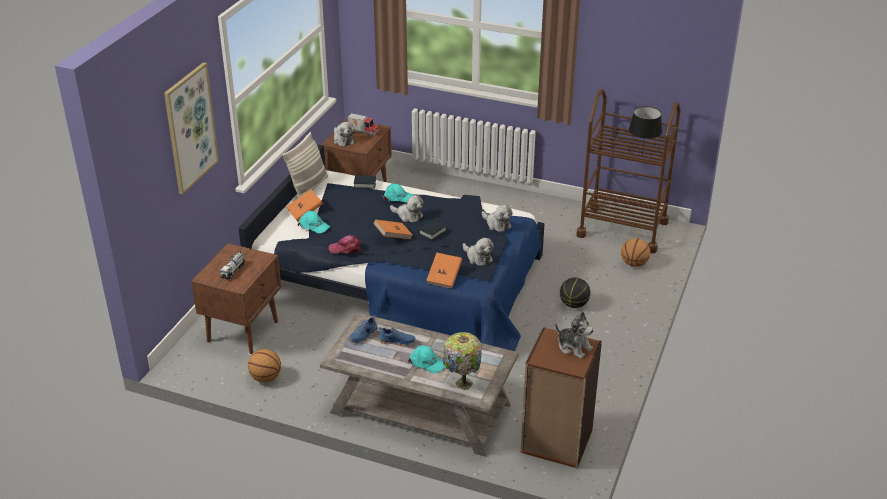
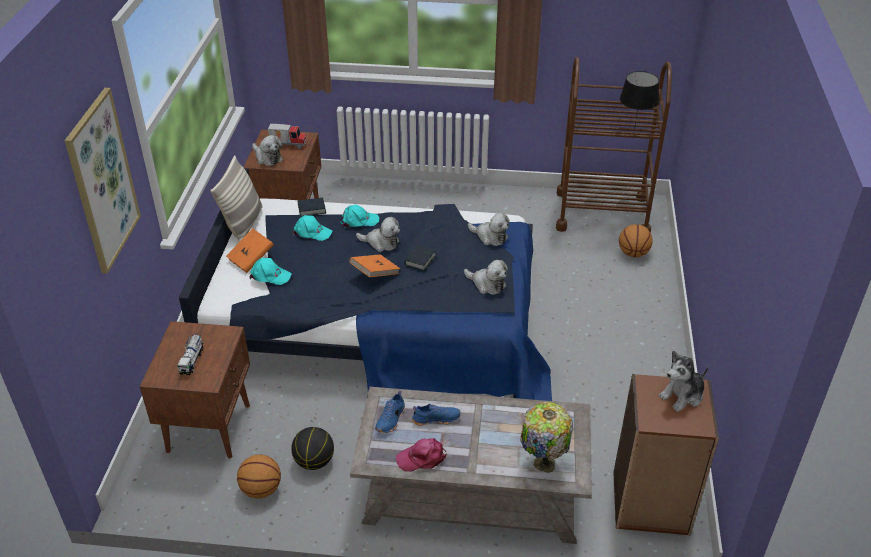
camera: 15 degrees left, 5 degrees up
pink cap [329,235,363,254] -> pink cap moved to [396,438,447,472]
turquoise cap [408,345,445,373] -> turquoise cap moved to [293,215,332,241]
orange book [426,253,462,289] -> none
plush toy [555,312,593,359] -> plush toy turned 120 degrees clockwise [659,351,708,412]
basketball [560,277,590,308] -> basketball moved to [291,427,334,470]

